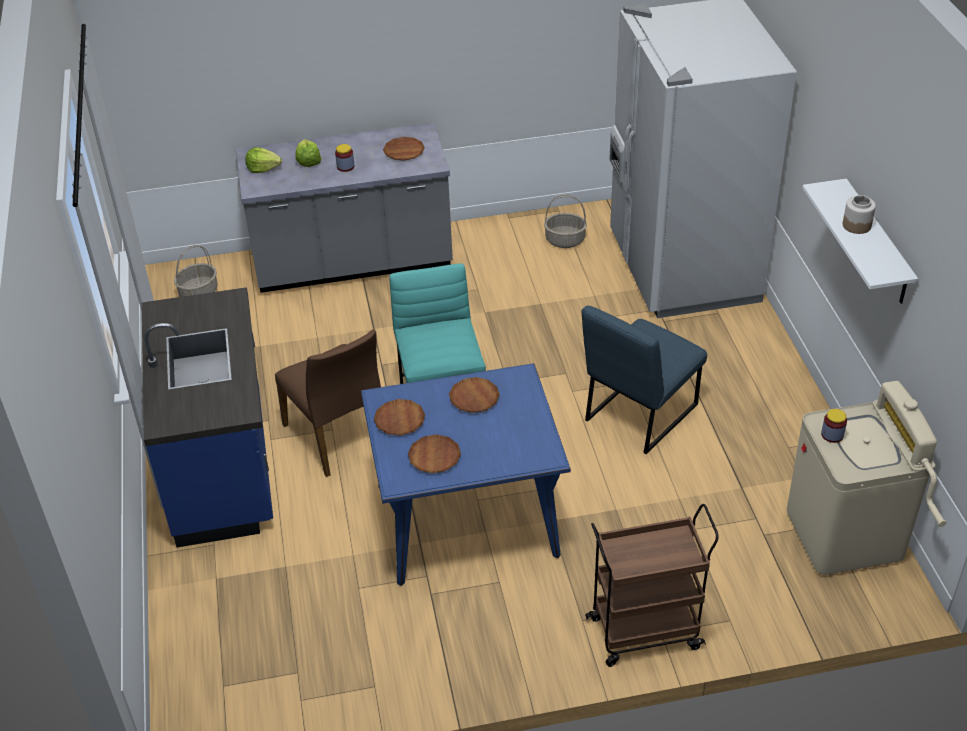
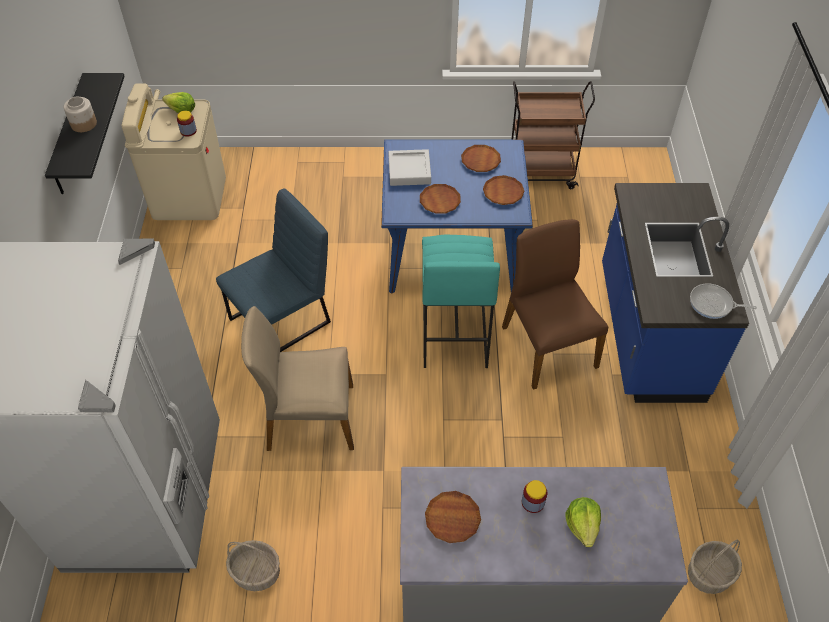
camera: 170 degrees left, 10 degrees up
lettuce [245,147,282,173] -> lettuce moved to [162,92,195,113]
brown cart [585,504,719,667] -> brown cart moved to [511,81,595,189]
white shelf [802,179,918,304] -> black shelf [45,73,125,194]
none -> beige chair [241,306,354,451]
none -> grey tray [388,149,431,186]
none -> frying pan [690,283,757,319]

